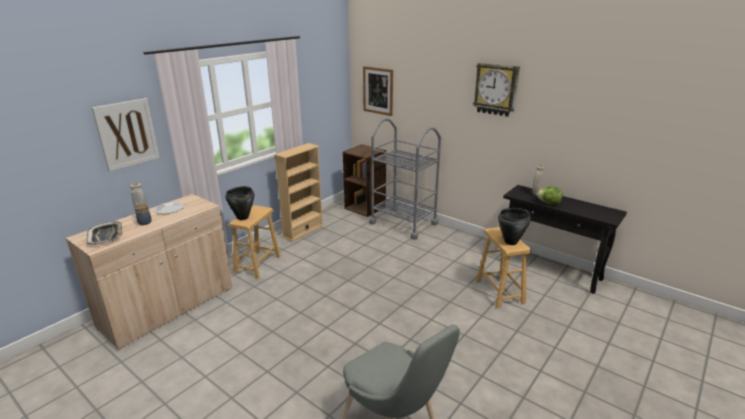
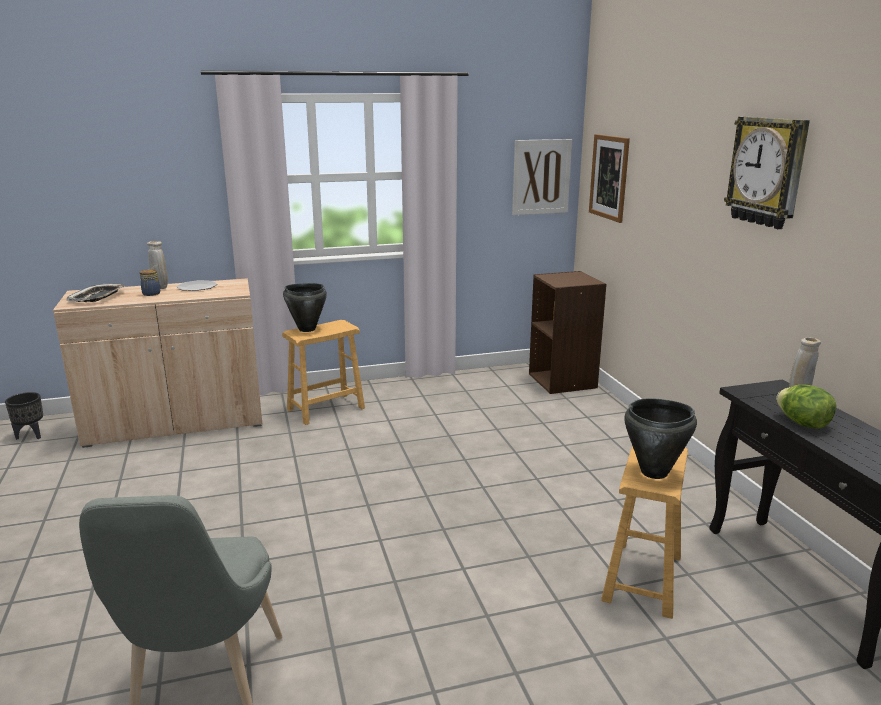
camera: 35 degrees right, 5 degrees down
picture [92,98,160,172] -> picture moved to [512,139,572,215]
beige bookcase [274,143,324,242] -> none
grey cart [369,118,441,240] -> none
none -> black planter [5,392,43,440]

